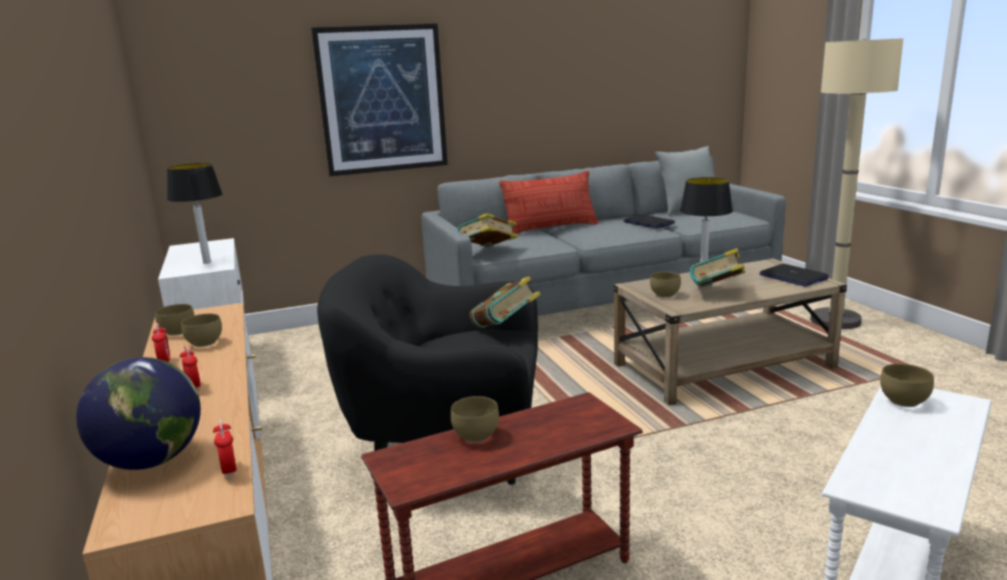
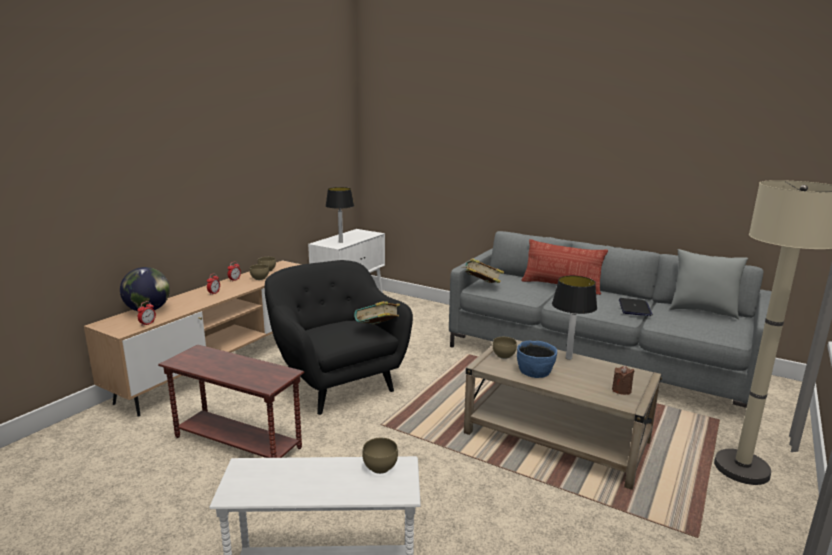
camera: 50 degrees right, 0 degrees up
picture [311,23,448,176] -> none
brown bowl [451,396,499,442] -> none
book [690,248,745,287] -> blue bowl [517,341,557,378]
laptop [759,264,829,287] -> brown candle [612,366,635,395]

